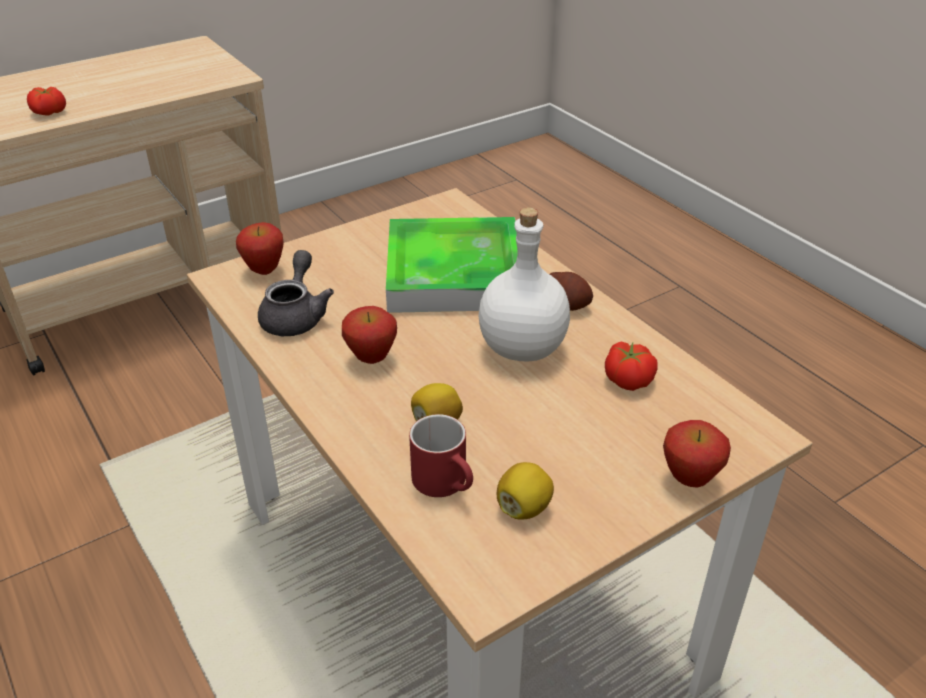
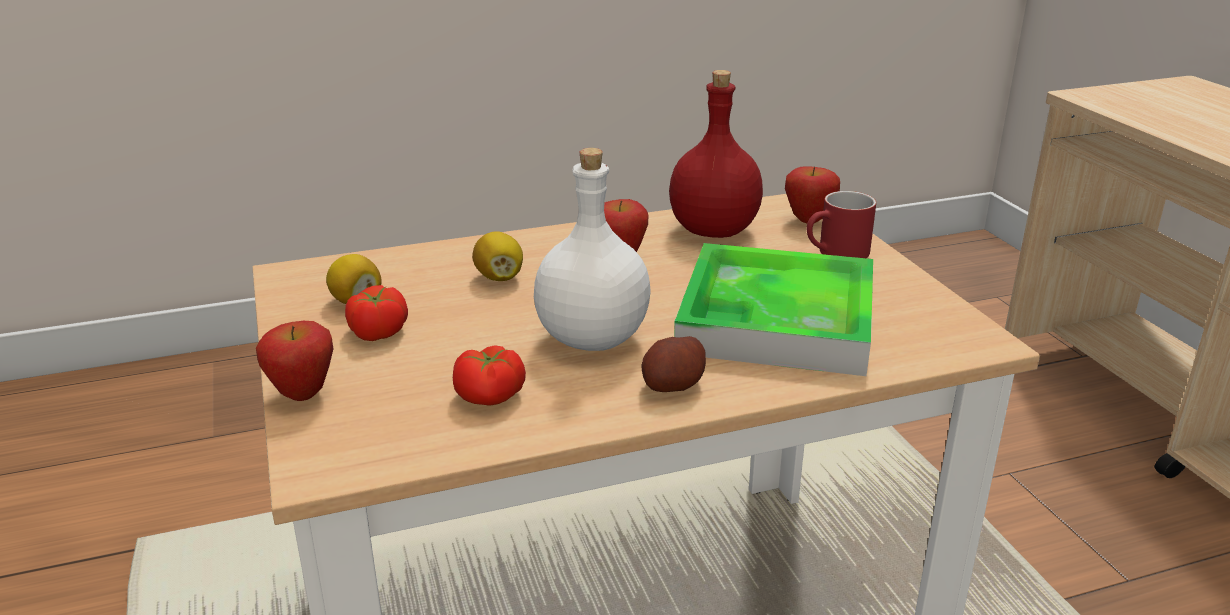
camera: 105 degrees right, 10 degrees down
tomato [27,87,66,116] -> tomato moved to [345,285,408,341]
grey teapot [258,250,334,336] -> red bottle [669,70,763,238]
red mug [409,414,473,497] -> red mug moved to [807,191,876,258]

